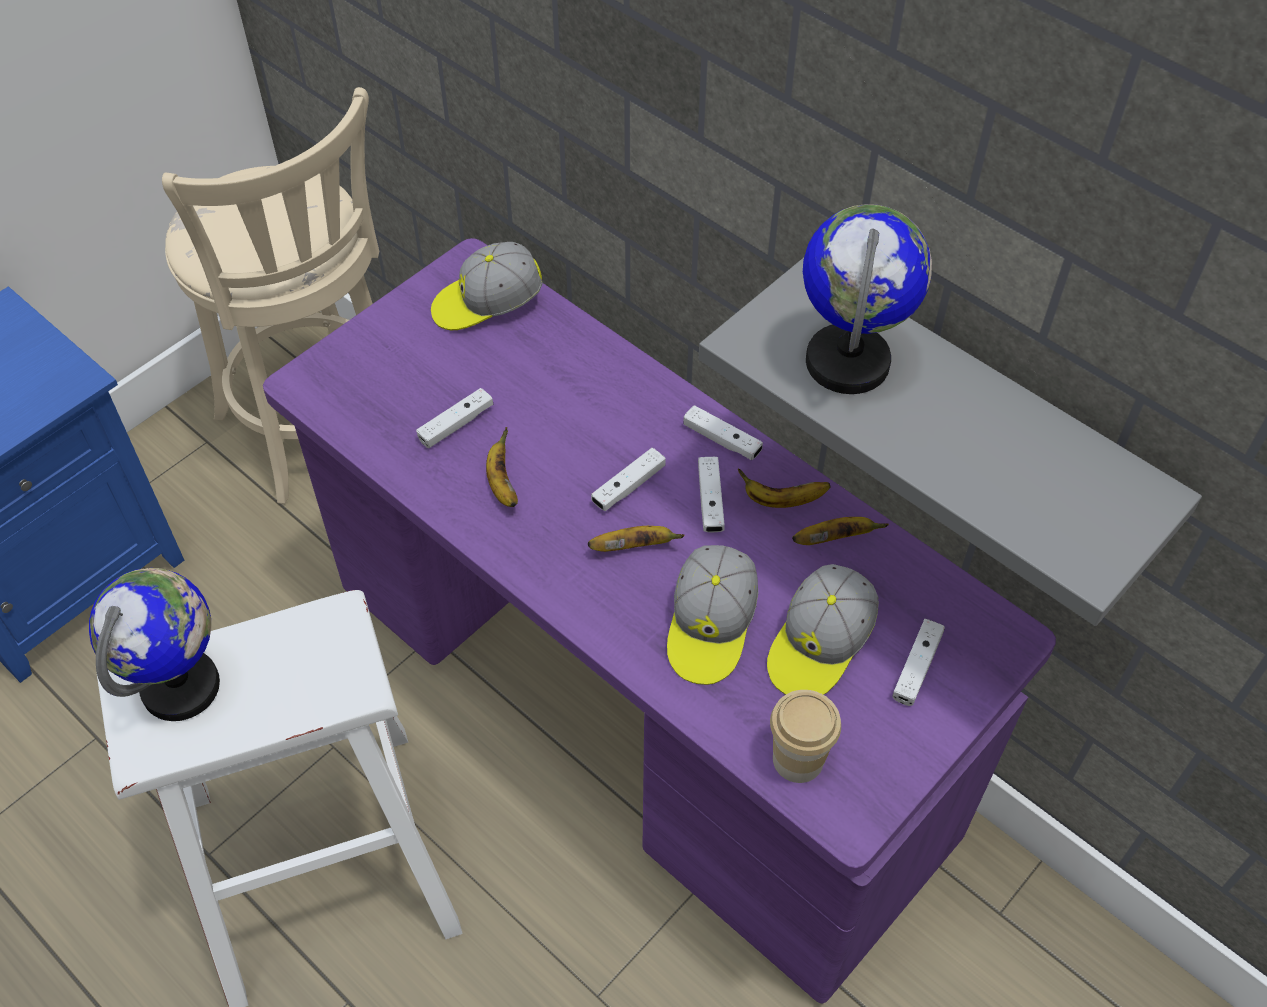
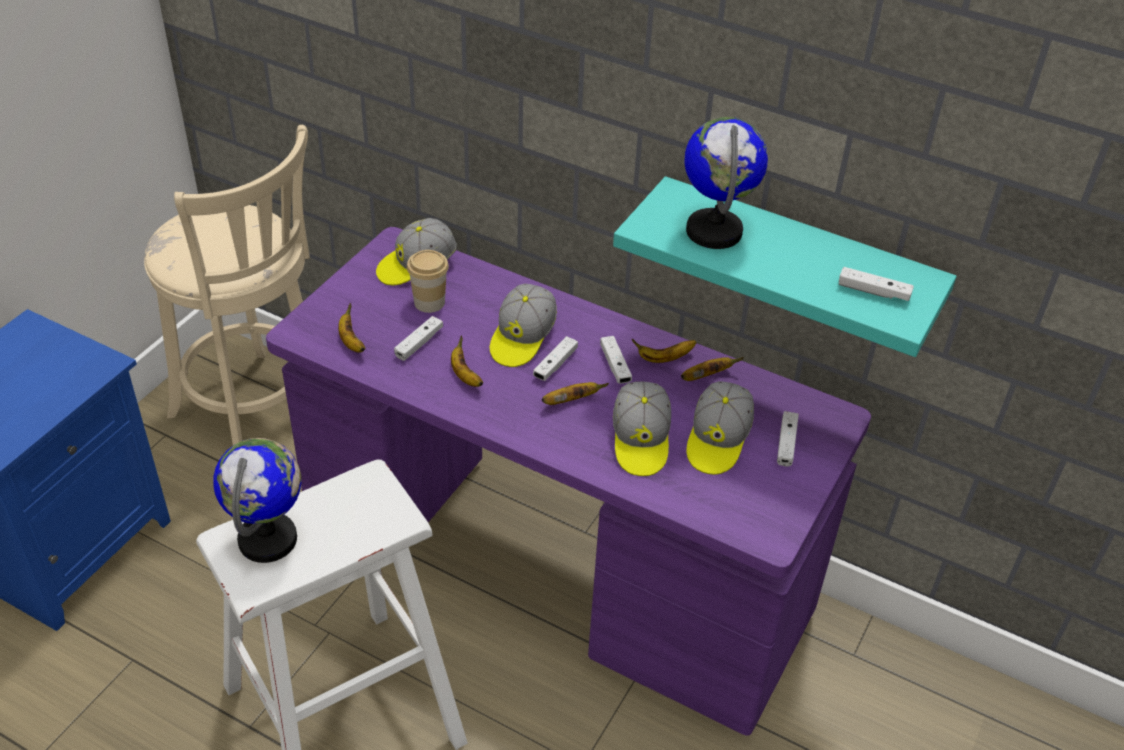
camera: 15 degrees left, 10 degrees down
white game controller [683,405,763,460] -> white game controller moved to [839,267,914,301]
grey shelf [699,258,1202,626] -> turquoise shelf [613,176,957,357]
cup [770,690,841,783] -> cup moved to [407,250,449,313]
none -> banana [338,303,365,353]
none -> cap [490,284,557,367]

